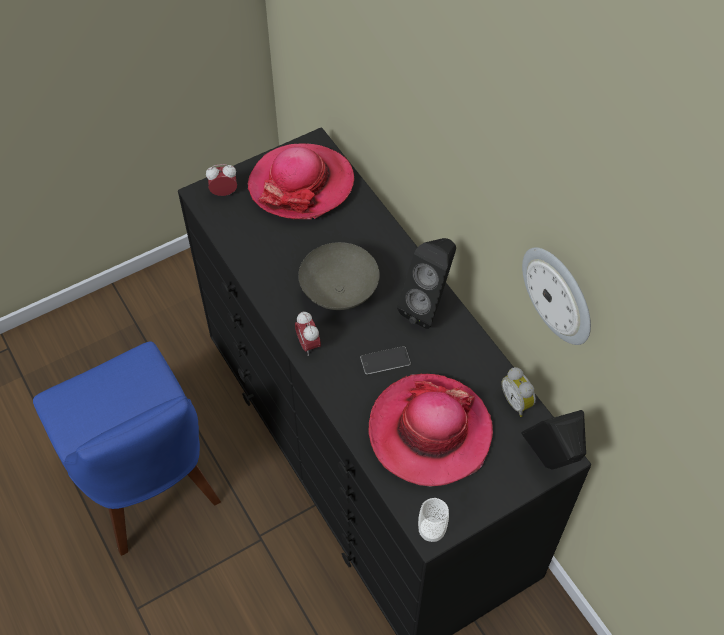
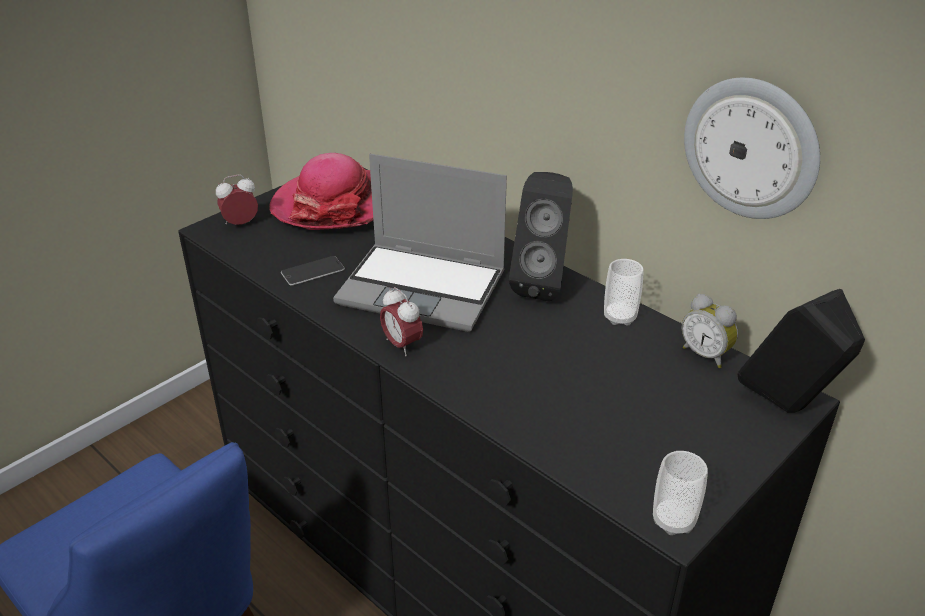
camera: 15 degrees left, 20 degrees down
grey bowl [298,242,380,310] -> laptop [333,154,507,332]
phone [360,346,411,374] -> phone moved to [281,256,345,286]
hat [368,374,493,486] -> none
none -> cup [604,259,644,326]

